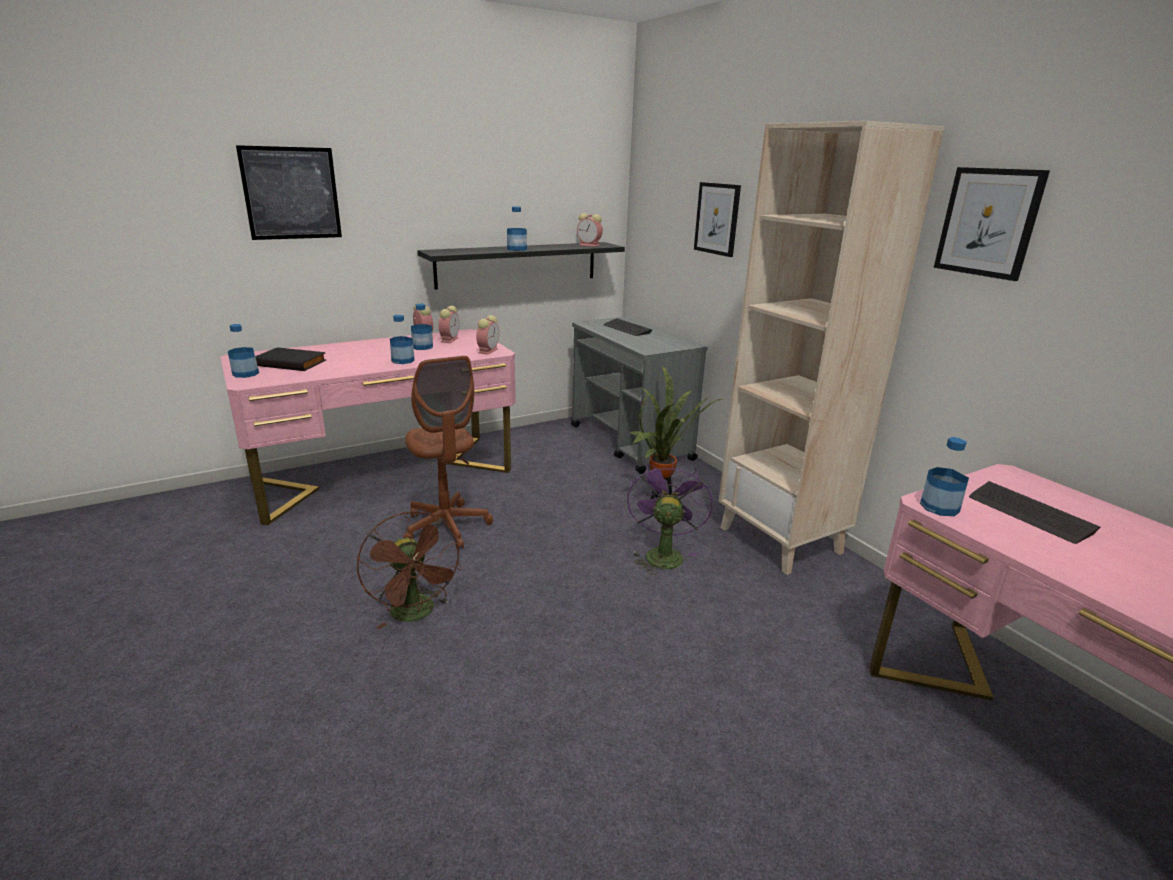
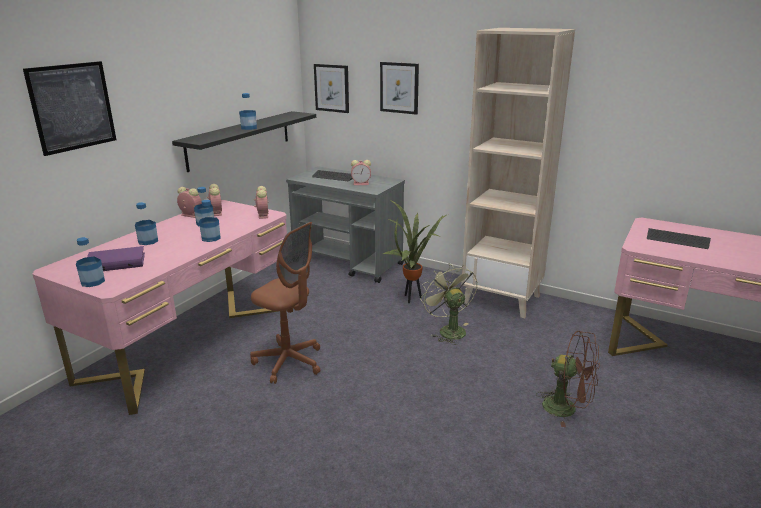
camera: 30 degrees left, 0 degrees up
black book [255,347,326,371] -> purple book [87,246,145,271]
brown fan [357,511,462,629] -> brown fan moved to [536,331,600,427]
alarm clock [577,213,603,247] -> alarm clock moved to [351,160,371,185]
purple fan [627,460,713,575] -> green fan [420,263,478,345]
bottle [920,437,969,516] -> bottle moved to [135,202,158,245]
picture [934,167,1050,281] -> picture moved to [314,64,349,113]

